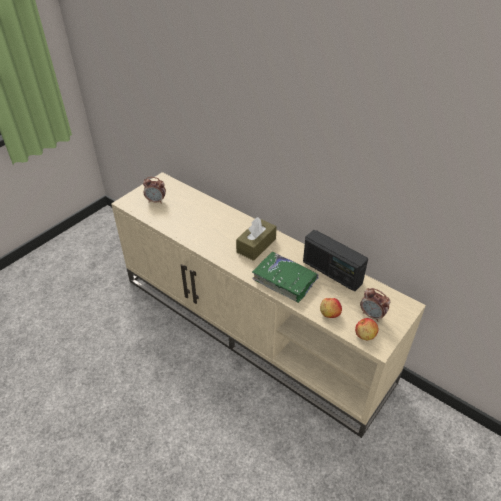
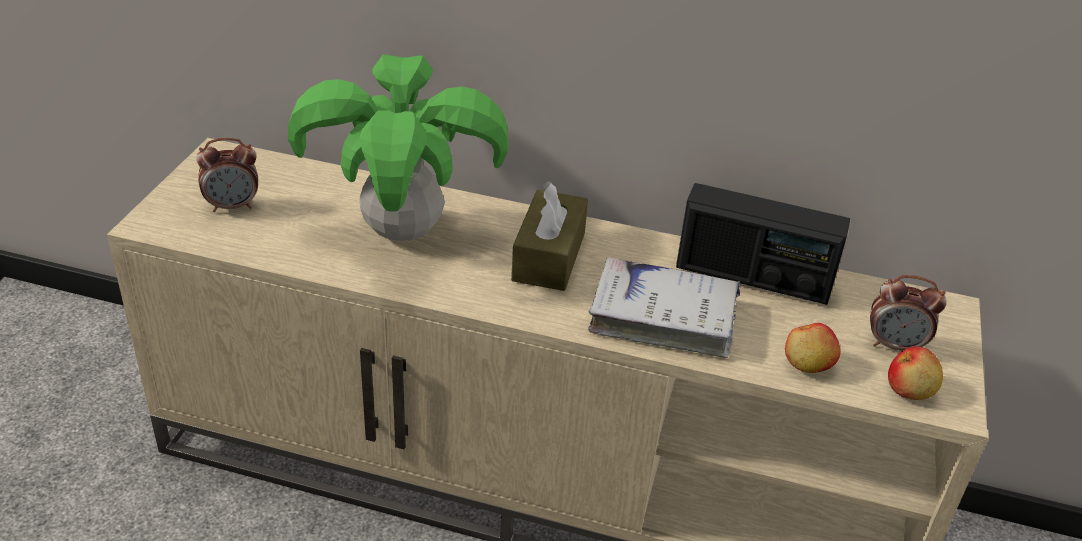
camera: 25 degrees left, 5 degrees down
green book [252,252,319,303] -> white book [588,257,740,358]
none -> potted plant [288,54,509,241]

